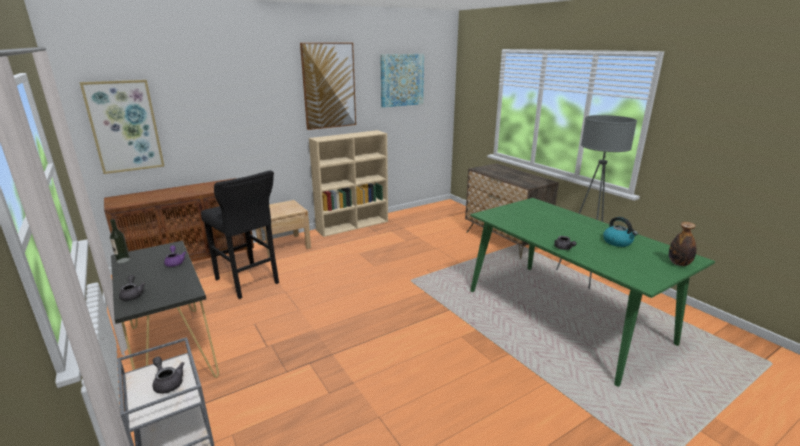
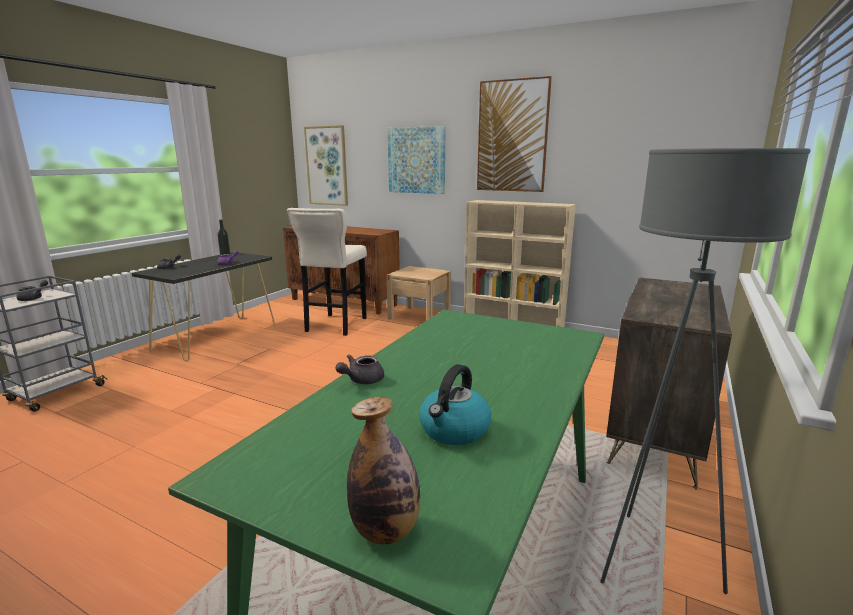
camera: 60 degrees right, 5 degrees down
black stool [201,171,279,299] -> beige stool [287,208,367,336]
picture [380,54,424,107] -> picture moved to [387,126,446,194]

